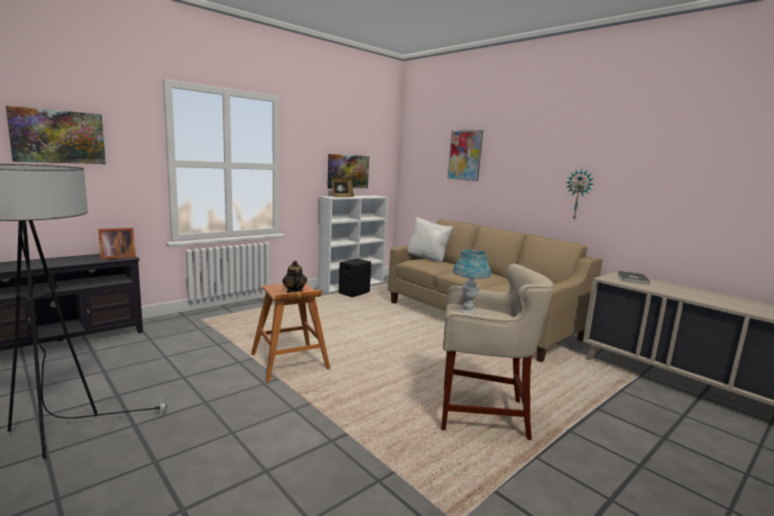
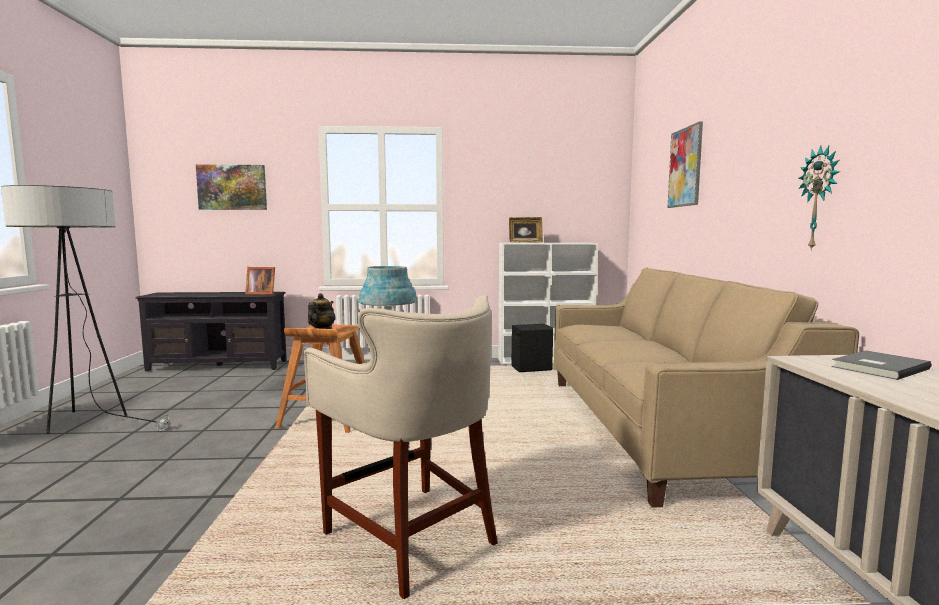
camera: 40 degrees right, 5 degrees down
picture [327,154,369,188] -> none
white pillow [408,217,453,262] -> none

